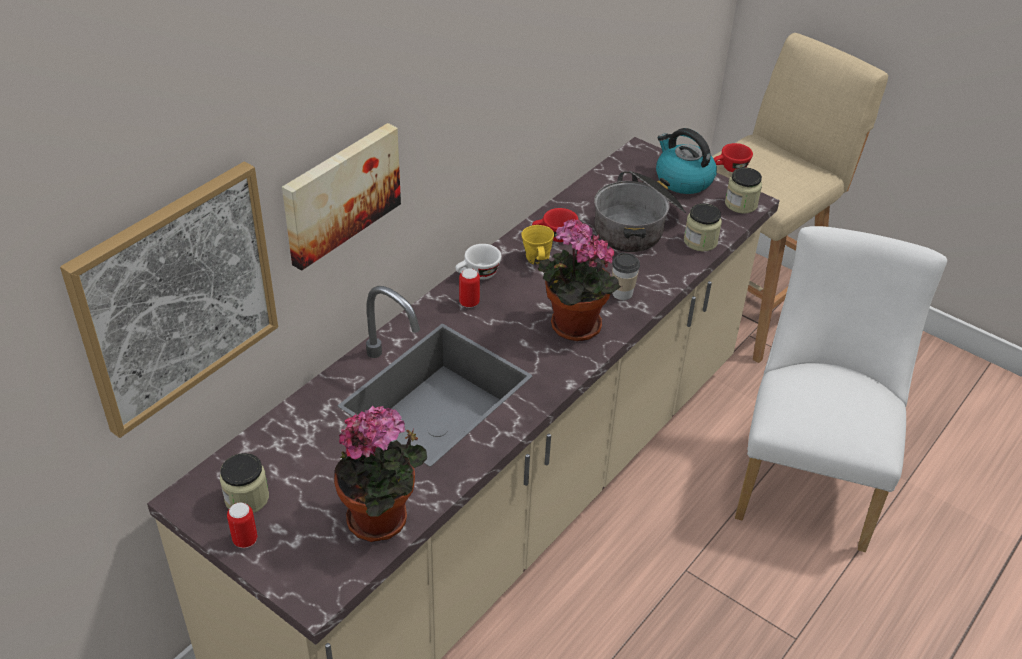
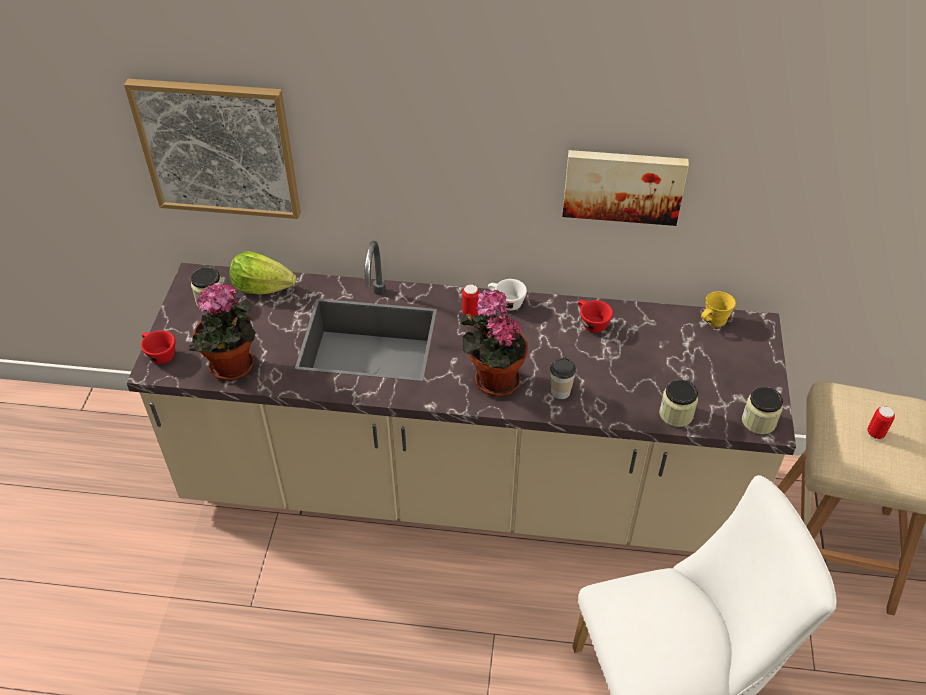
camera: 60 degrees right, 5 degrees up
can [227,502,257,548] -> can moved to [867,406,895,439]
picture [282,123,401,271] -> picture moved to [562,150,689,226]
yellow mug [521,225,554,265] -> yellow mug moved to [701,291,736,328]
cooking pot [594,170,686,252] -> none
kettle [656,128,717,194] -> none
red cup [714,143,753,172] -> red cup moved to [141,330,175,364]
none -> lettuce [230,251,296,294]

